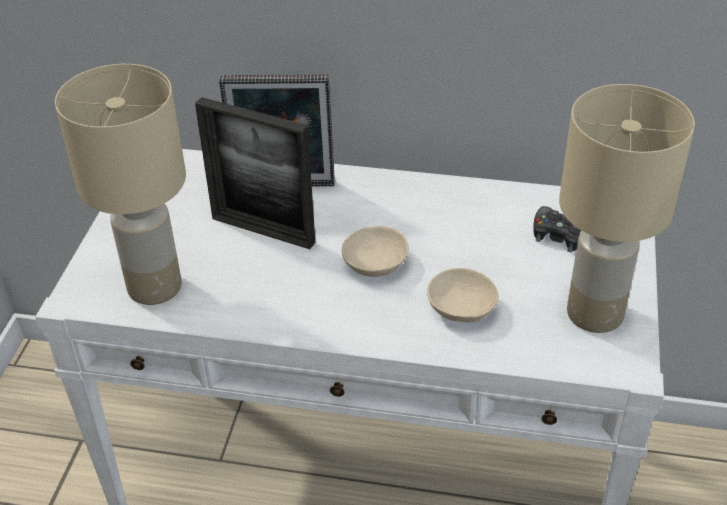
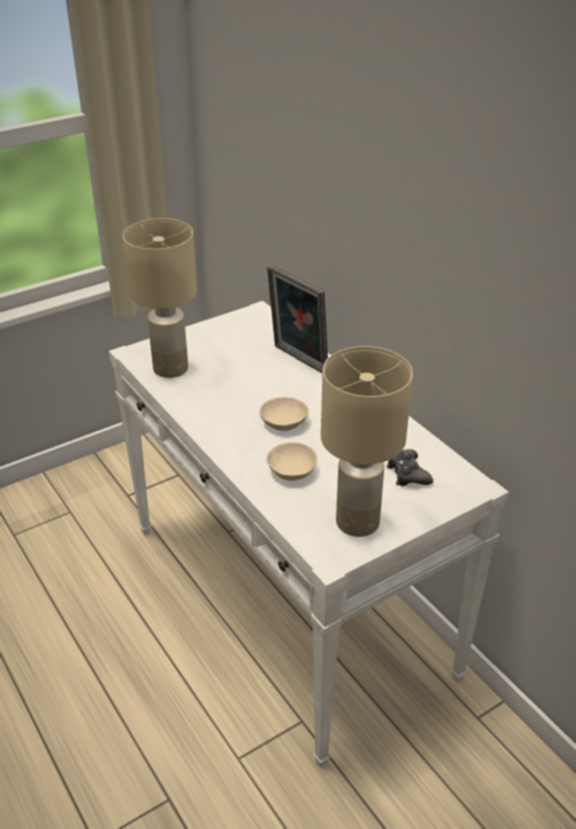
camera: 45 degrees right, 5 degrees down
picture frame [195,97,315,249] -> none

